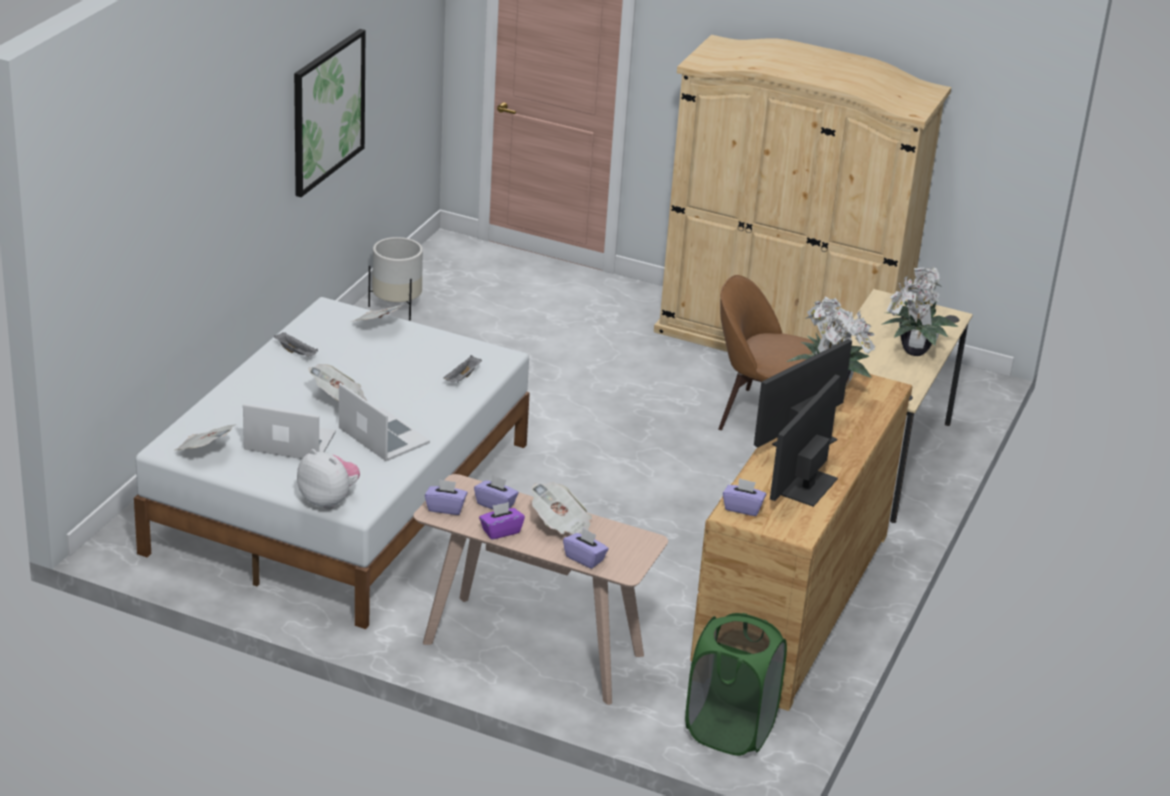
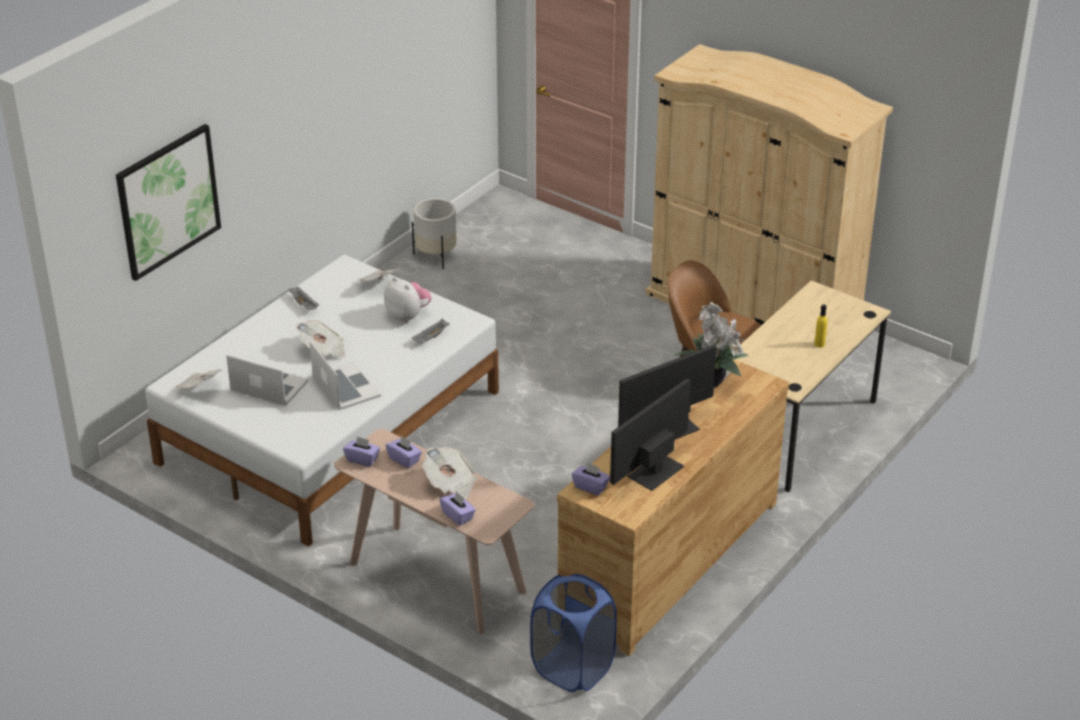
camera: 15 degrees right, 5 degrees up
picture [294,29,366,197] -> picture moved to [116,124,221,281]
plush toy [297,449,360,510] -> plush toy moved to [384,277,431,323]
purple tissue box [479,502,525,540] -> none
green laundry basket [685,613,787,756] -> blue laundry basket [530,574,617,692]
potted plant [881,266,959,356] -> yellow bottle [814,305,827,348]

